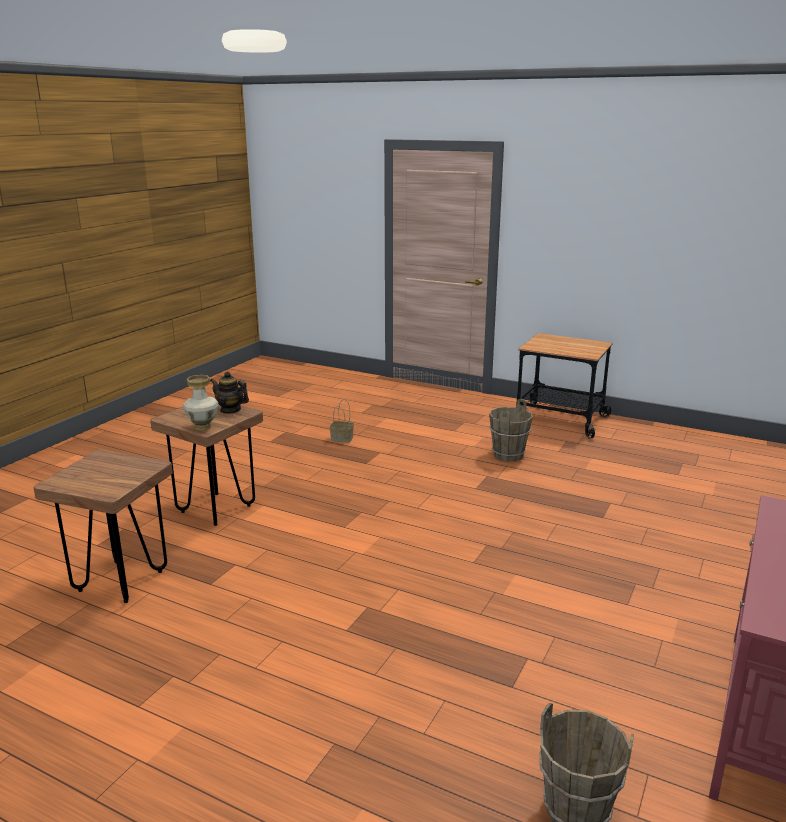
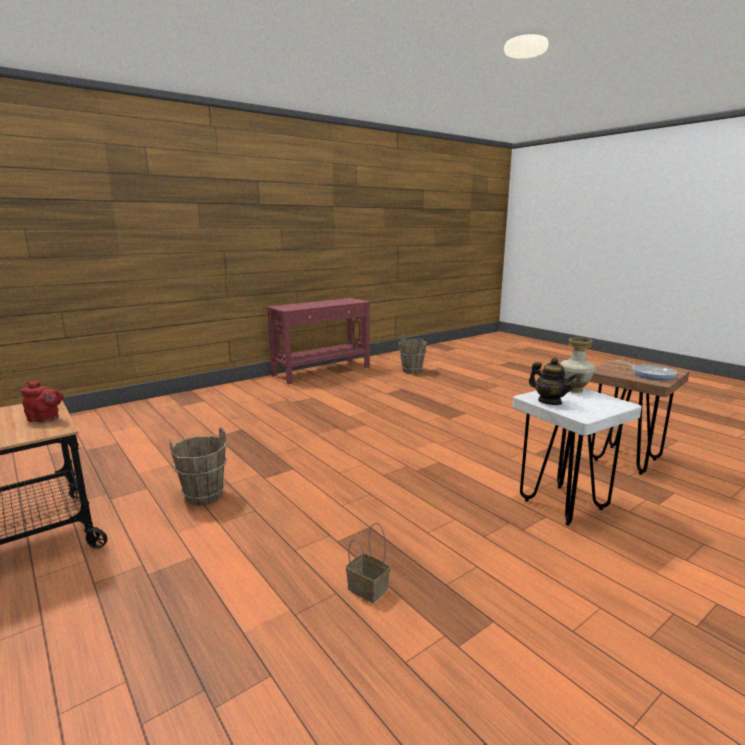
camera: 155 degrees left, 5 degrees down
brown stool [150,405,263,526] -> white stool [512,388,642,525]
none -> red teapot [21,381,64,422]
none -> frying pan [615,360,677,380]

